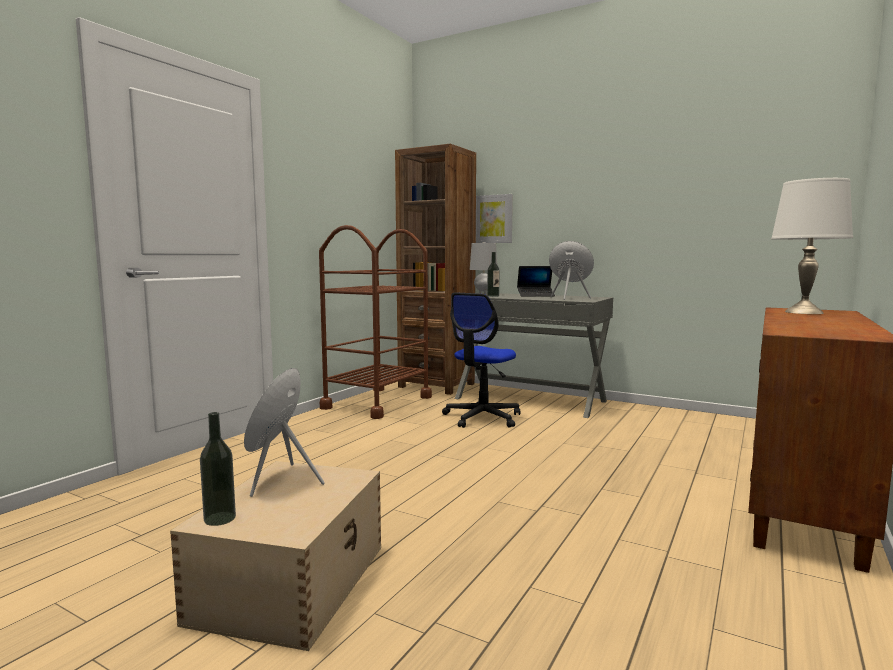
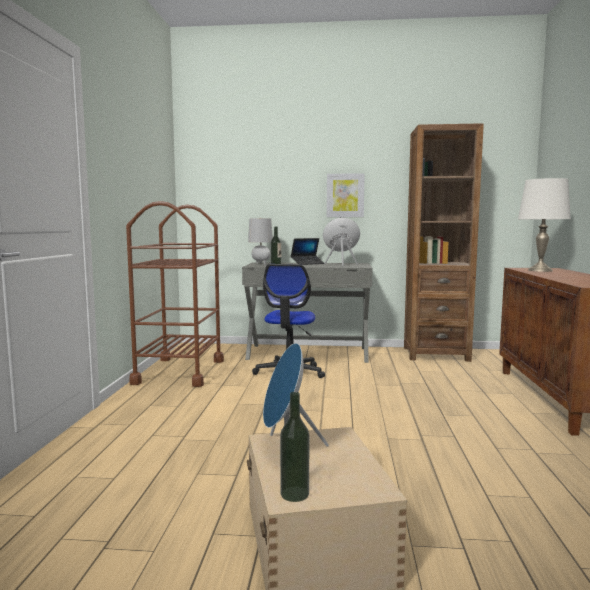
camera: 25 degrees left, 0 degrees up
brown bookcase [395,144,476,395] -> brown bookcase moved to [404,123,484,362]
picture [476,194,513,243] -> picture moved to [327,173,365,217]

